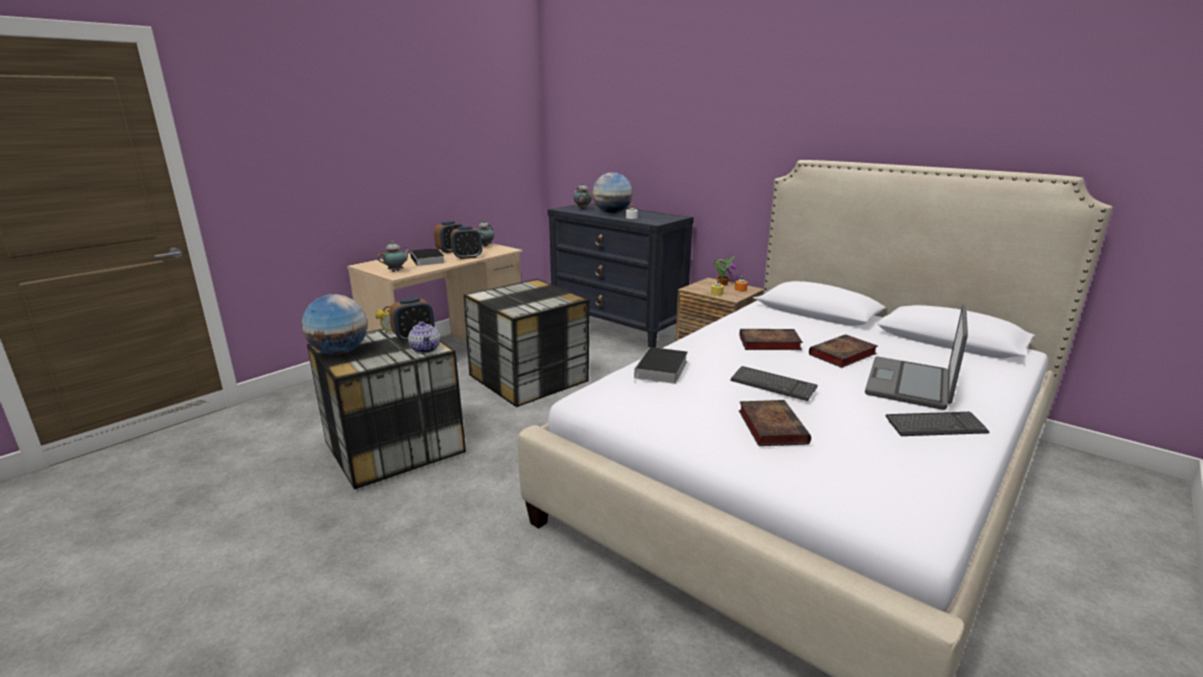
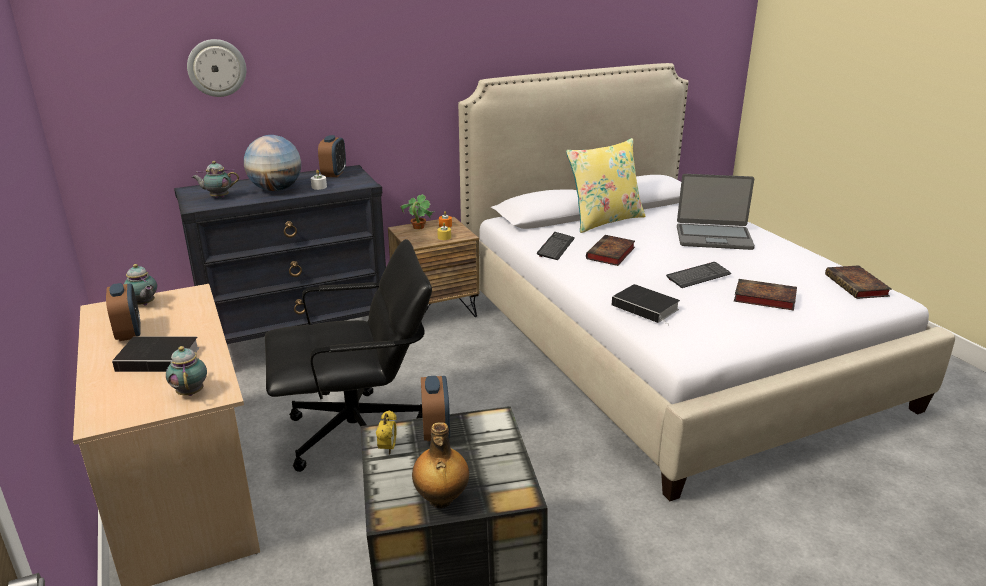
camera: 65 degrees left, 5 degrees up
globe [302,294,367,354] -> bottle [412,422,469,508]
teapot [408,321,440,353] -> none
alarm clock [451,226,482,259] -> alarm clock moved to [318,135,346,177]
storage box [464,279,590,407] -> black office chair [265,239,432,472]
book [809,334,878,368] -> book moved to [825,265,892,299]
laptop [865,304,968,410] -> laptop turned 45 degrees counterclockwise [677,174,755,250]
keyboard [886,412,990,436] -> keyboard moved to [537,232,575,260]
none -> wall clock [187,39,246,97]
none -> yellow pillow [566,138,646,233]

